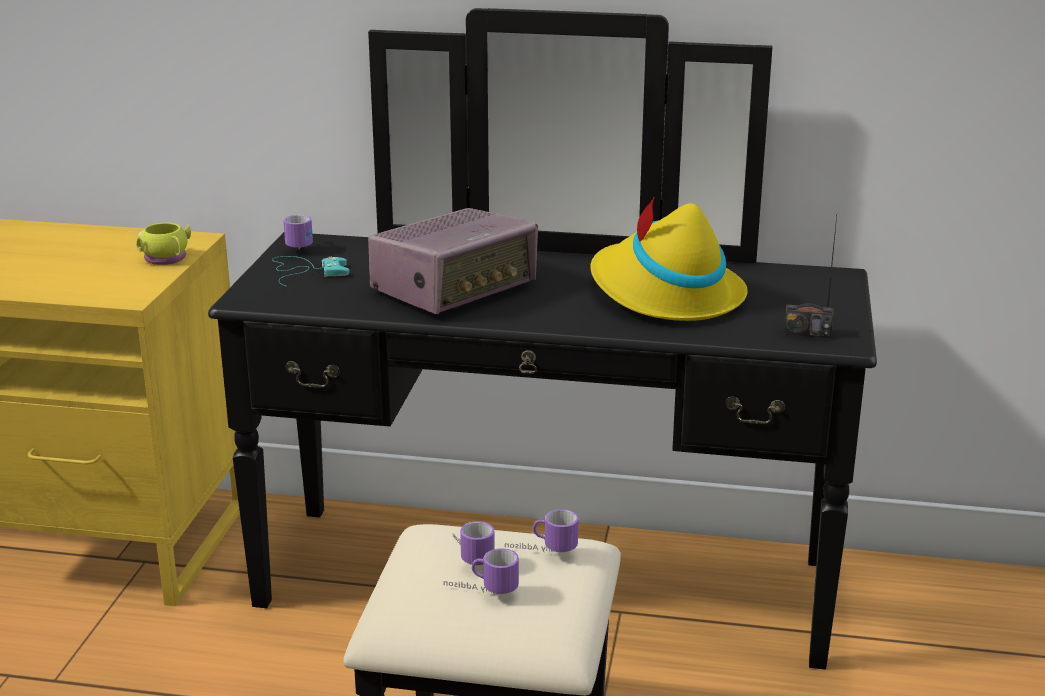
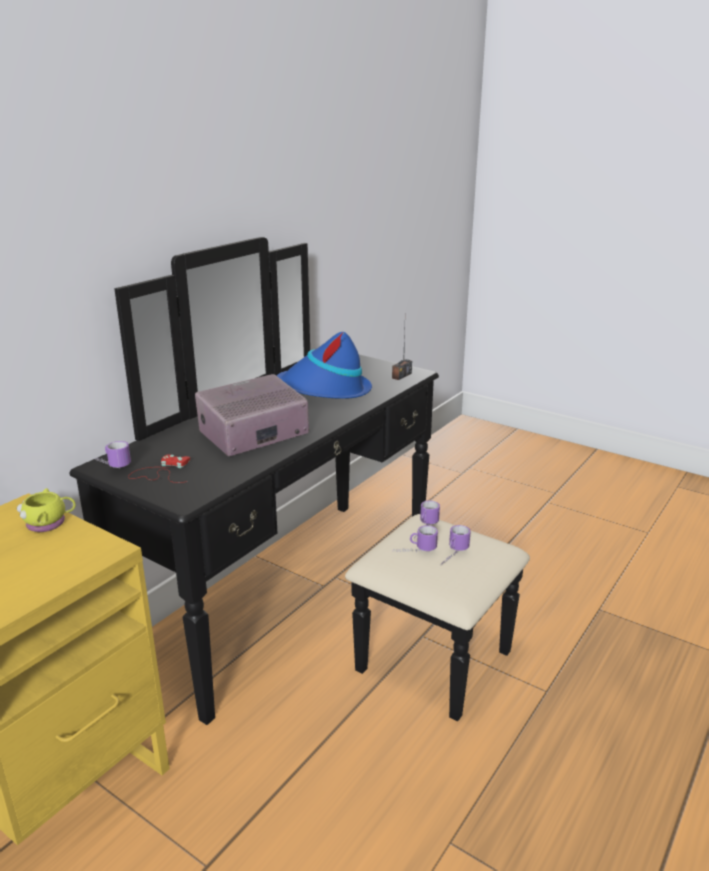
camera: 65 degrees left, 0 degrees up
turquoise game controller [272,256,349,286] -> red game controller [128,454,190,483]
radio [368,208,538,314] -> radio turned 105 degrees counterclockwise [195,374,309,457]
yellow hat [590,198,748,321] -> blue hat [277,332,372,399]

